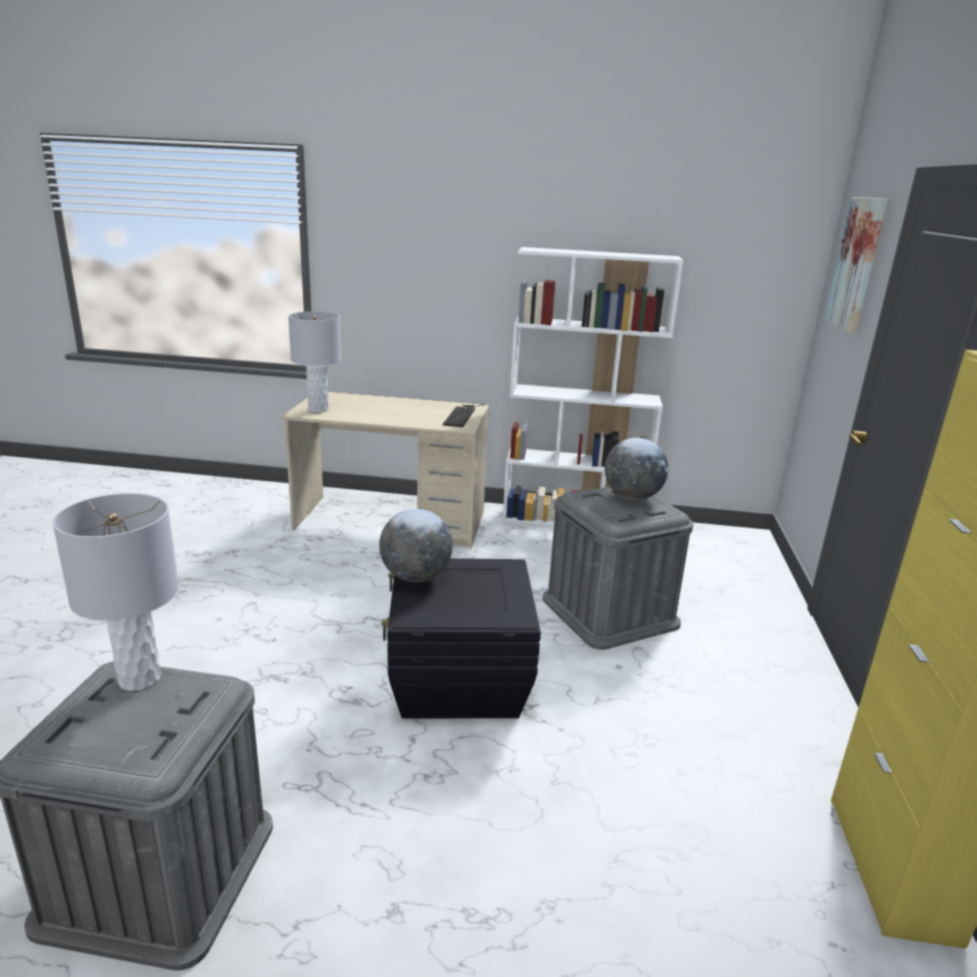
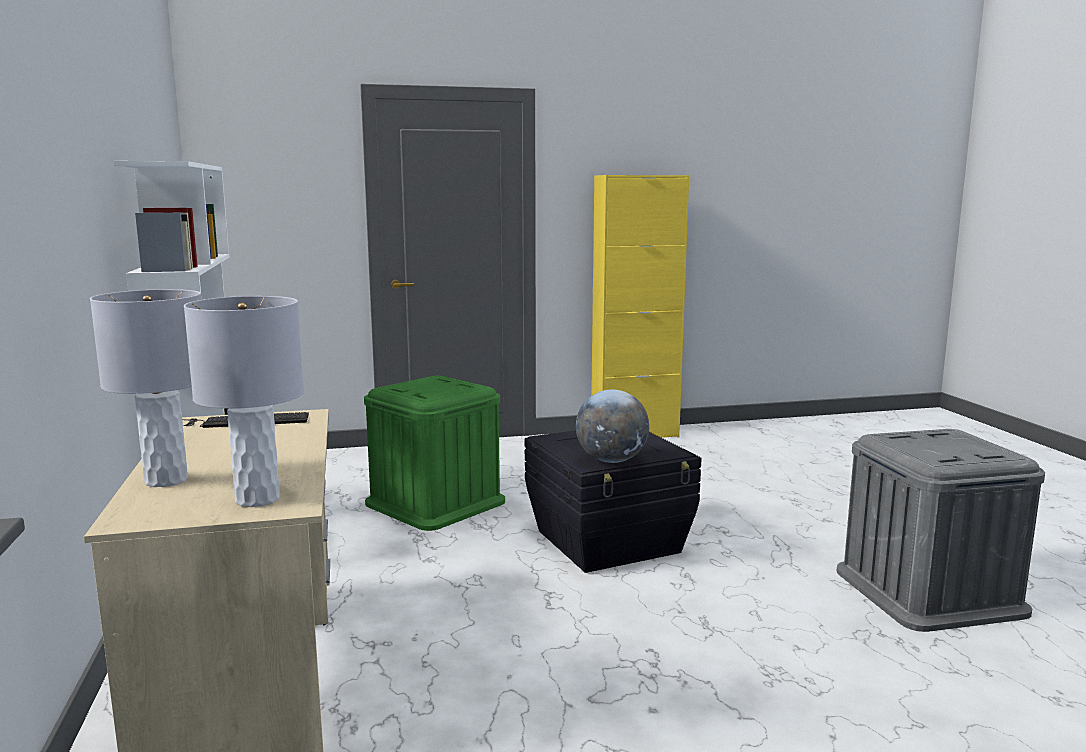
camera: 110 degrees left, 10 degrees down
grey table lamp [52,493,179,691] -> grey table lamp moved to [90,289,202,487]
grey storage box [543,486,693,650] -> green storage box [364,376,505,531]
globe [605,438,668,500] -> none
picture [825,197,888,334] -> none

